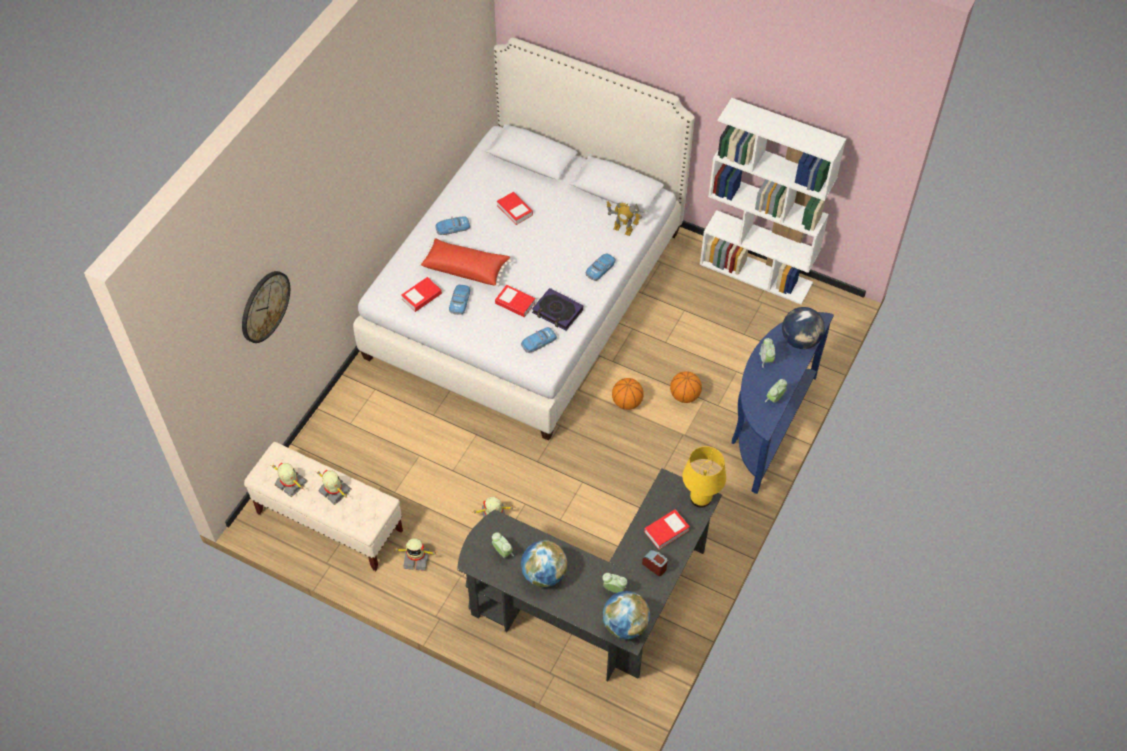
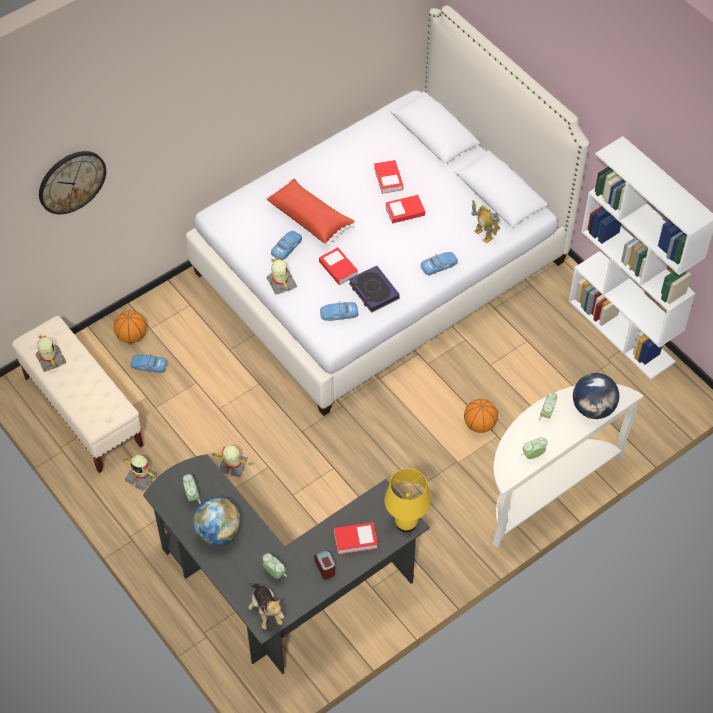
camera: 25 degrees right, 0 degrees up
toy robot [317,470,352,505] -> toy robot moved to [267,257,297,295]
book [402,277,442,312] -> book moved to [385,195,425,224]
toy car [435,216,471,235] -> toy car moved to [130,354,168,373]
globe [603,591,650,639] -> plush toy [248,583,284,629]
basketball [612,378,644,410] -> basketball moved to [114,310,147,343]
blue console table [732,312,834,494] -> white console table [493,384,643,548]

